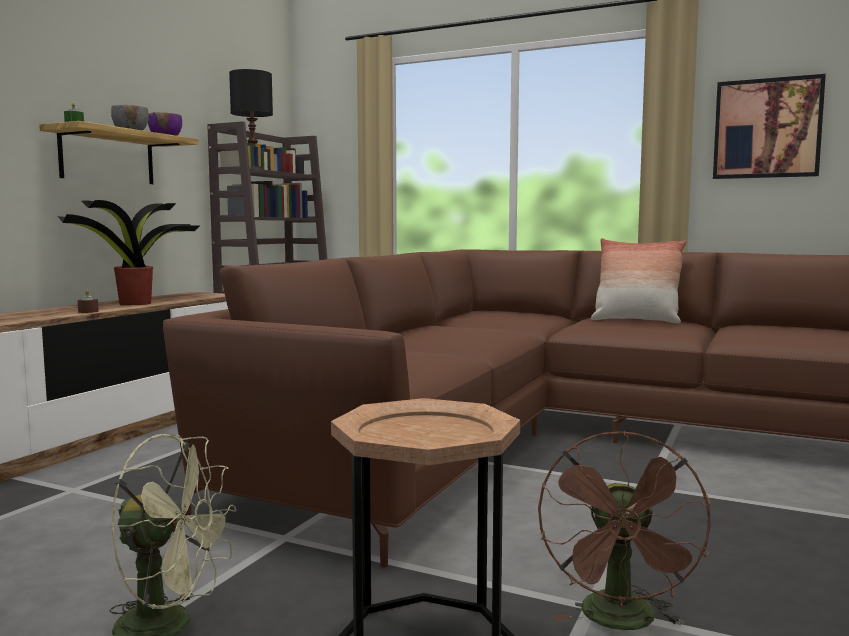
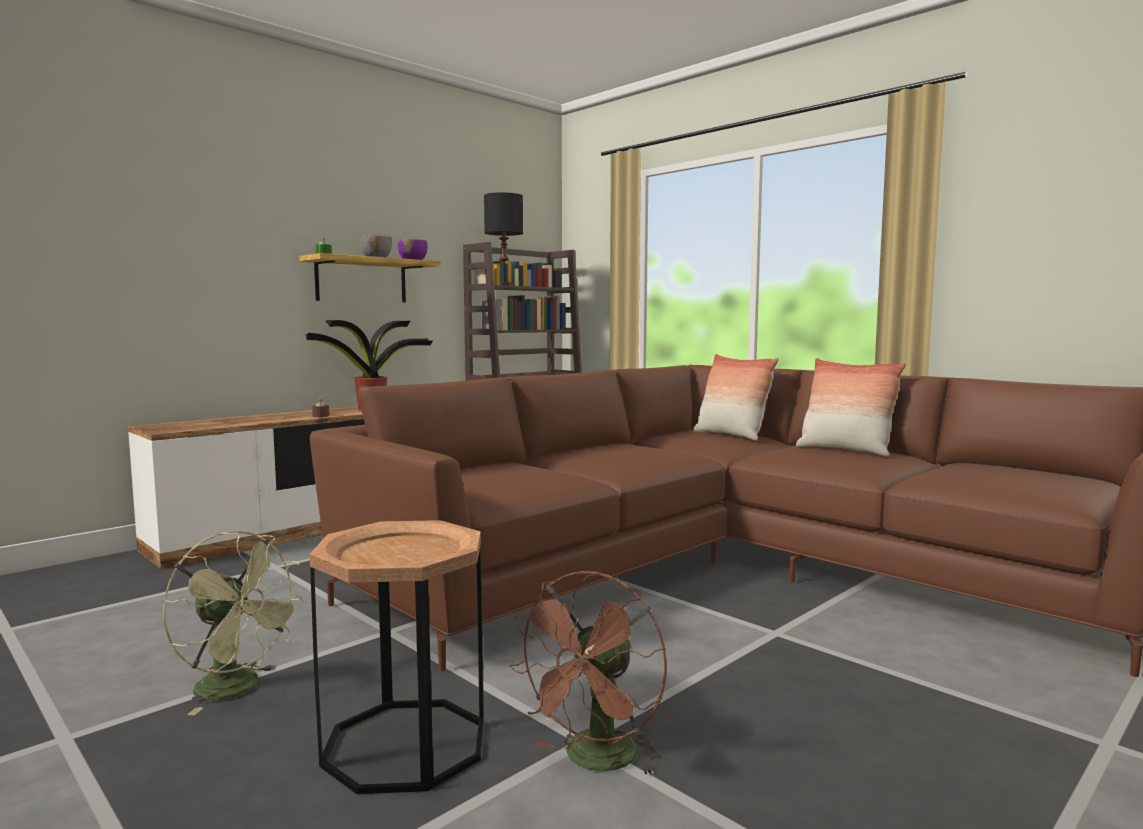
camera: 20 degrees right, 0 degrees up
picture [713,74,826,179] -> none
none -> pillow [694,354,778,441]

